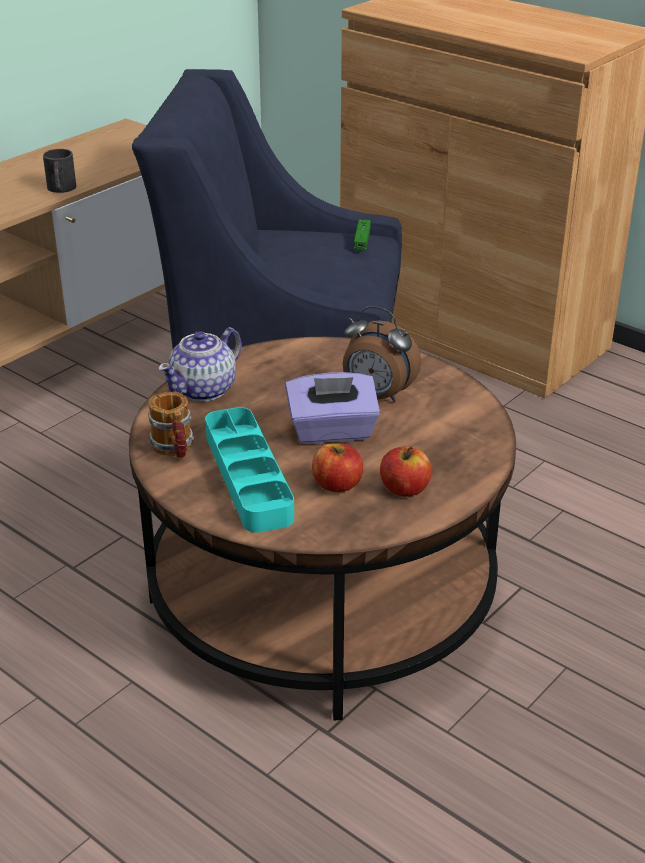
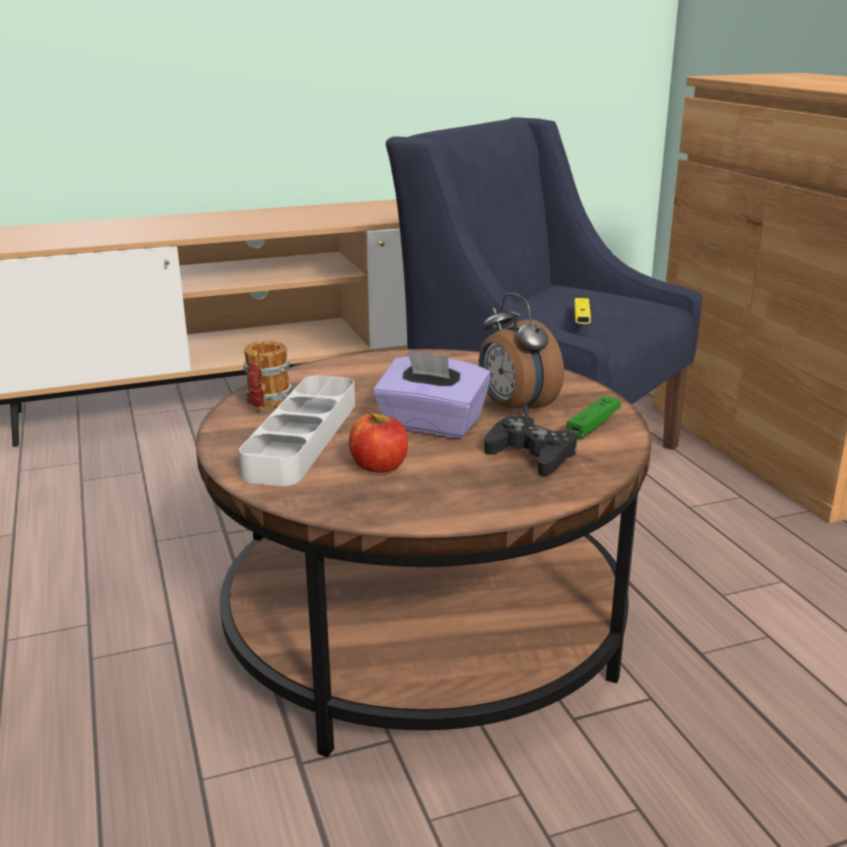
camera: 30 degrees right, 10 degrees down
black mug [43,149,76,193] -> none
teapot [158,327,242,402] -> none
turquoise tray [205,407,294,533] -> grey tray [239,375,355,486]
green game controller [354,220,371,252] -> green game controller moved to [567,396,621,439]
apple [380,446,432,497] -> none
none -> black game controller [484,416,578,476]
none -> yellow game controller [574,298,591,324]

